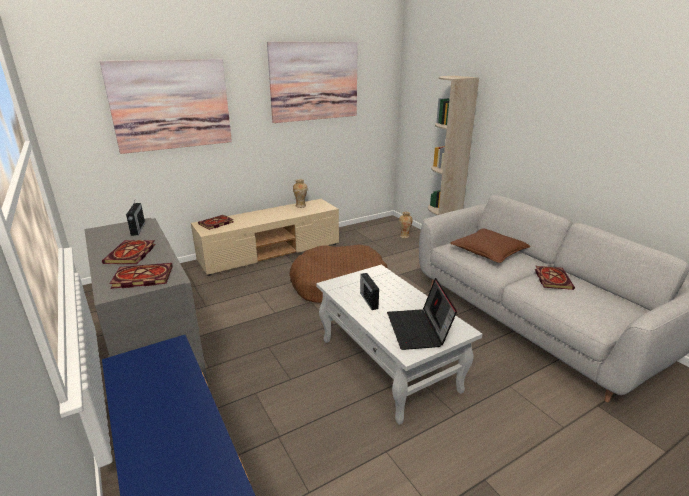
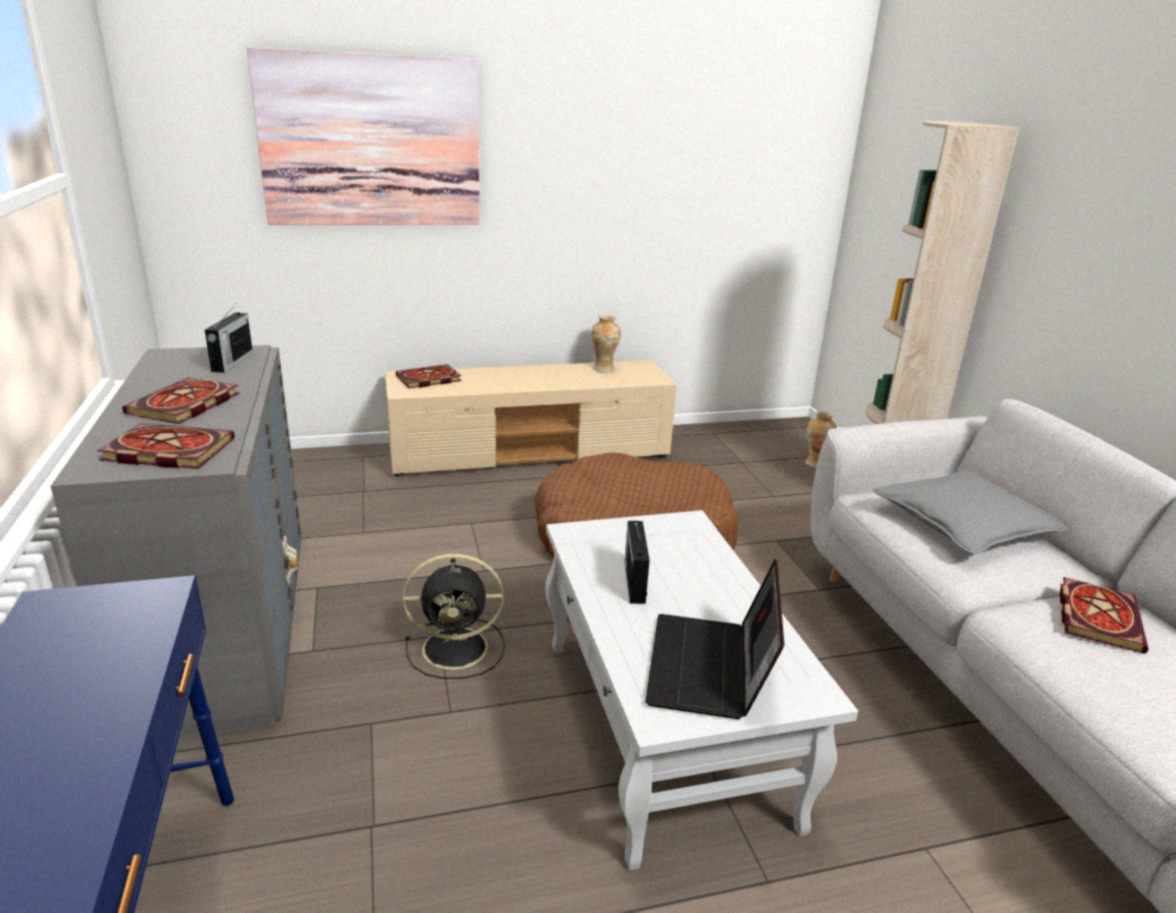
camera: 15 degrees right, 0 degrees up
picture [267,42,358,123] -> none
brown pillow [450,228,530,263] -> grey pillow [873,470,1068,554]
none -> black fan [403,554,505,679]

